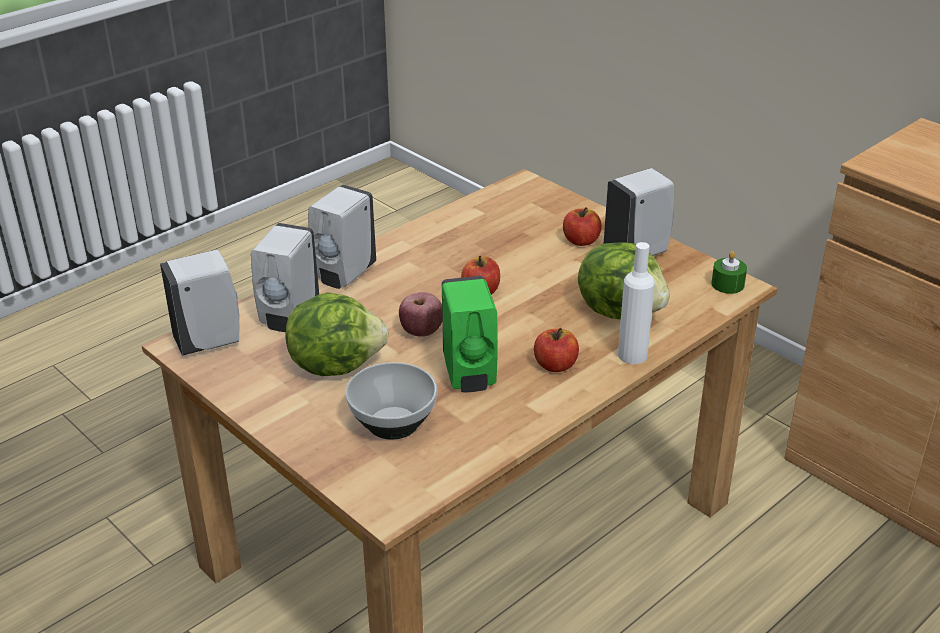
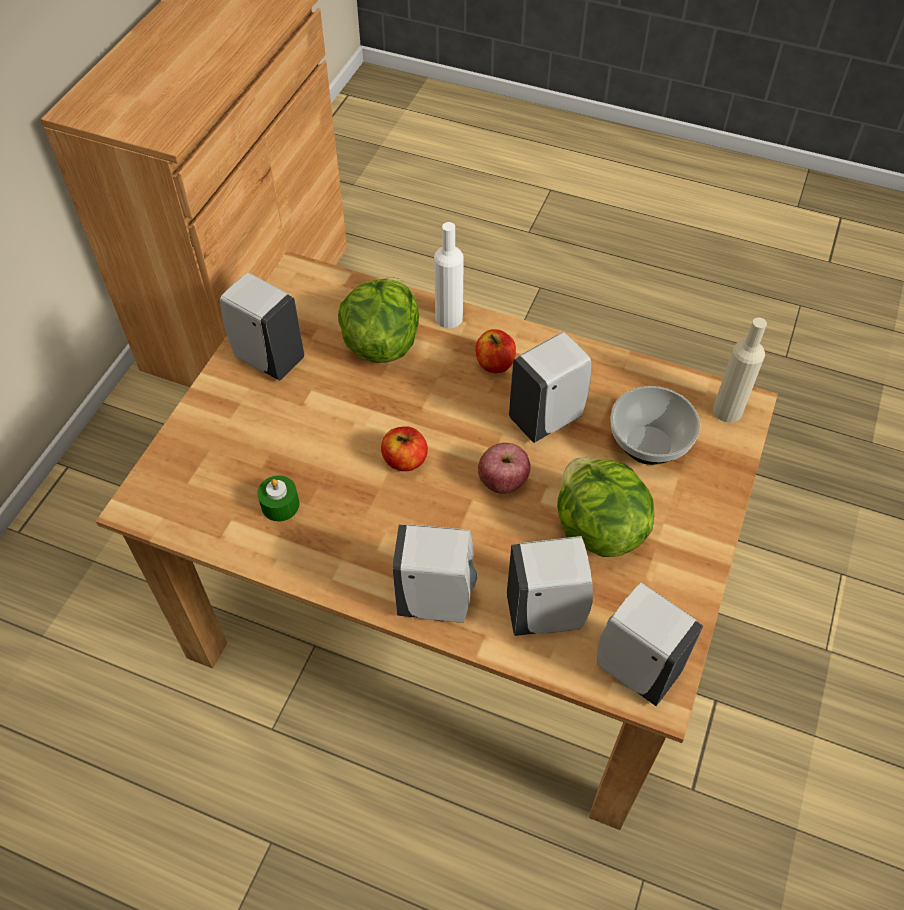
camera: 115 degrees left, 20 degrees up
green soap dispenser [442,276,498,393] -> white soap dispenser [509,332,591,443]
apple [563,207,601,246] -> none
green candle [711,251,747,294] -> green candle moved to [257,476,300,521]
none -> beige bottle [713,317,767,423]

